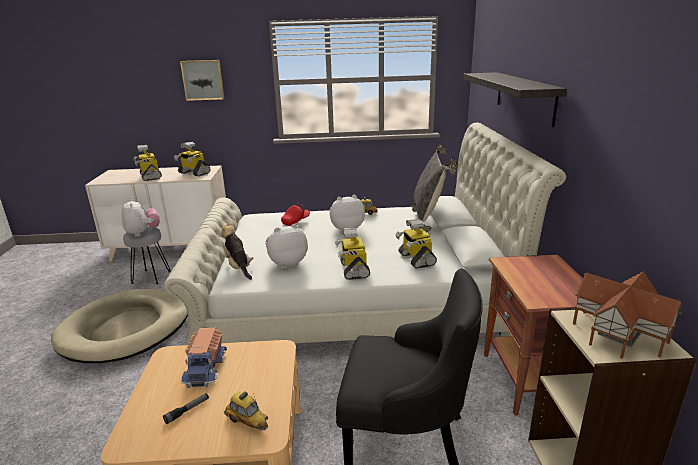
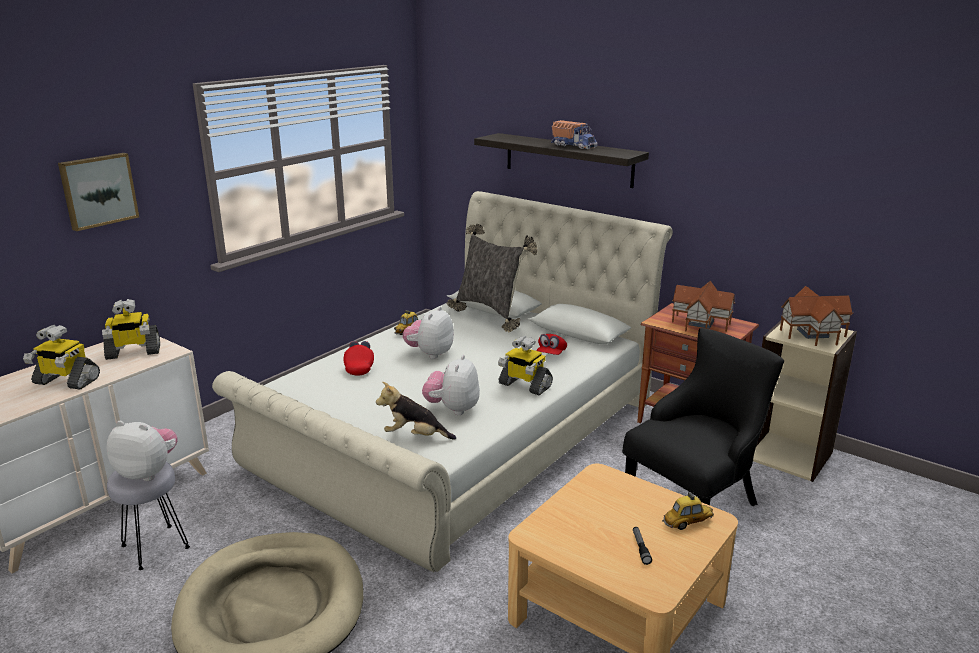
camera: 50 degrees left, 0 degrees up
toy truck [181,327,227,388] -> toy truck moved to [551,120,598,149]
toy robot [396,219,437,269] -> red cap [537,334,567,355]
none -> toy house [672,281,735,332]

